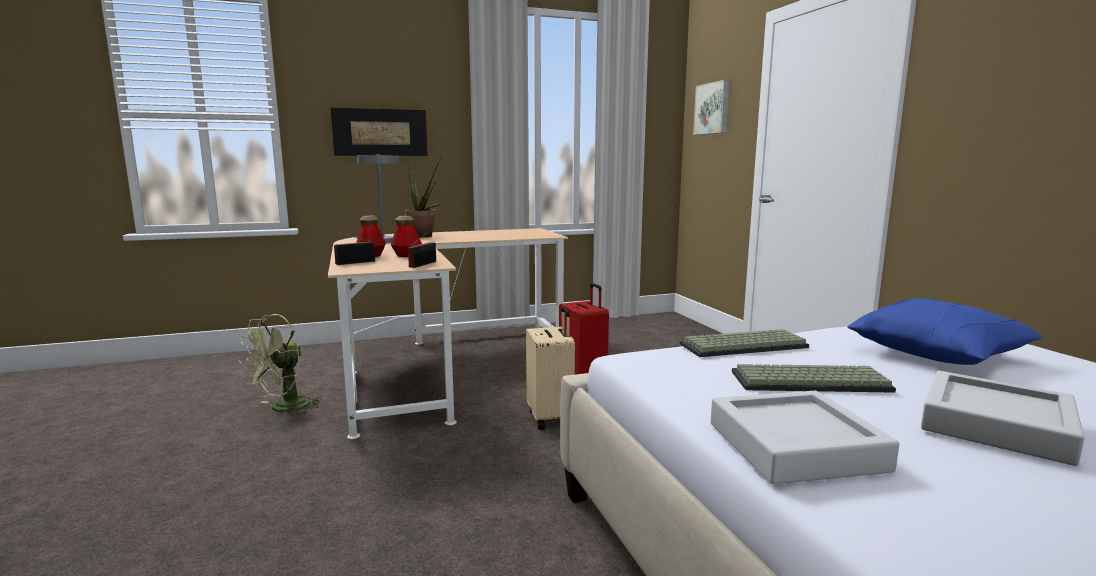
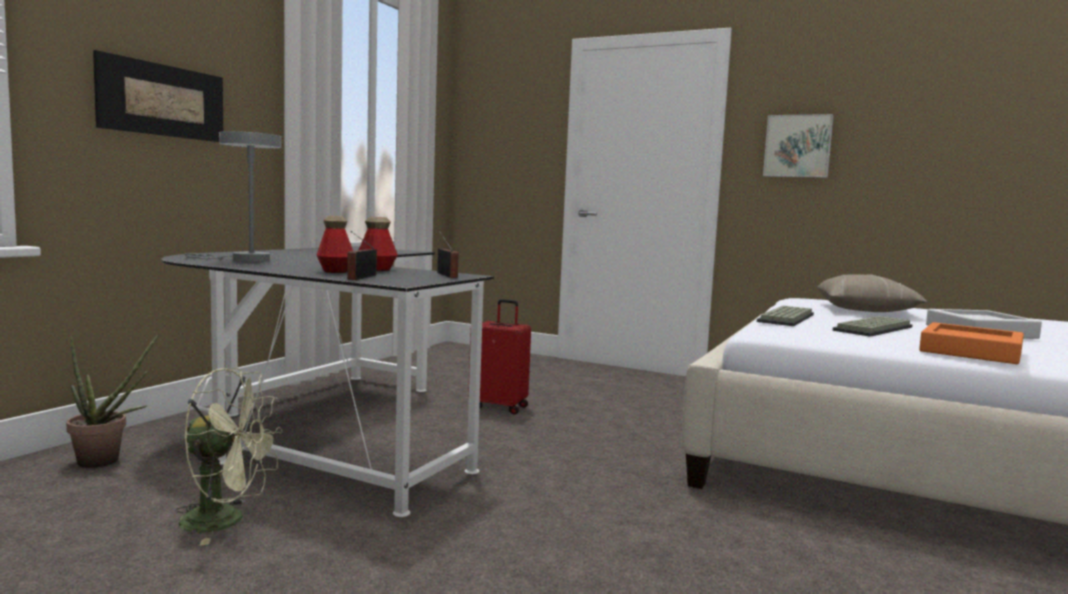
camera: 45 degrees left, 5 degrees down
green fan [239,314,323,415] -> green fan turned 75 degrees counterclockwise [175,368,283,545]
beige desk [328,228,568,439] -> black desk [161,246,494,517]
potted plant [405,156,442,238] -> potted plant moved to [66,334,159,468]
beige suitcase [526,306,575,430] -> none
picture [693,80,730,135] -> picture moved to [763,114,834,178]
grey tray [711,391,899,484] -> orange tray [919,322,1024,364]
blue pillow [847,298,1043,365] -> beige pillow [818,274,927,312]

